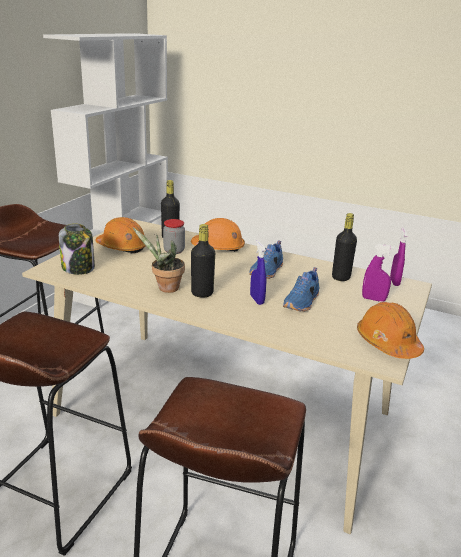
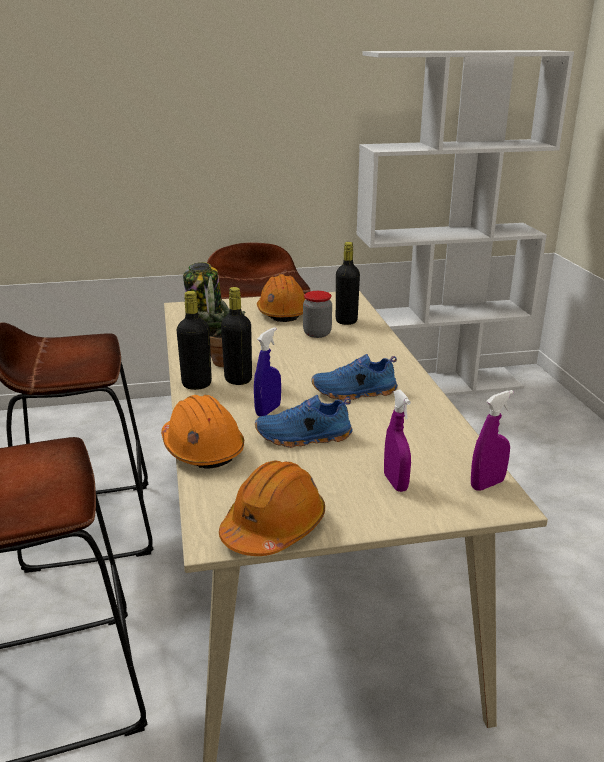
camera: 55 degrees right, 0 degrees up
orange hard hat [191,218,245,252] -> orange hard hat moved to [161,395,244,469]
black bottle [332,213,357,281] -> black bottle moved to [177,291,212,390]

